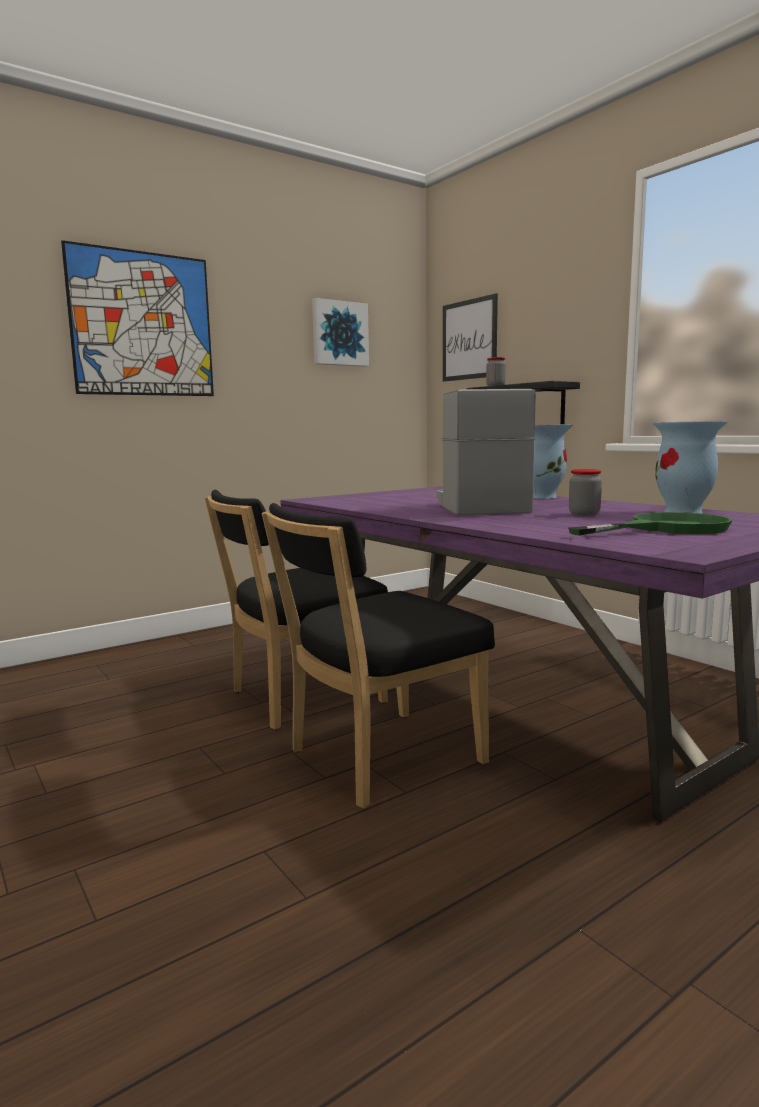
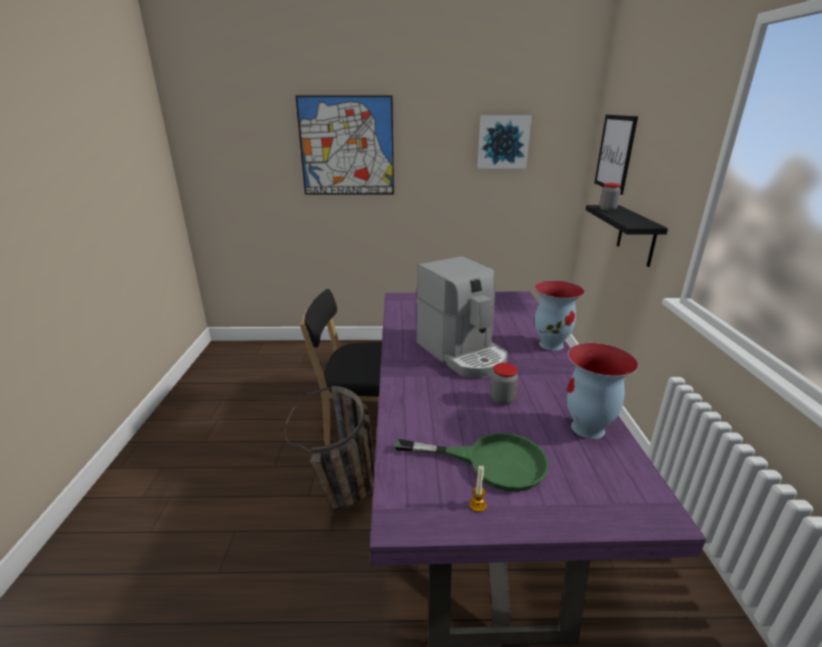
camera: 35 degrees right, 15 degrees up
black chair [262,503,495,808] -> basket [285,386,375,510]
coffee machine [436,389,536,515] -> coffee machine turned 120 degrees clockwise [416,256,507,378]
none -> candle [469,466,487,512]

